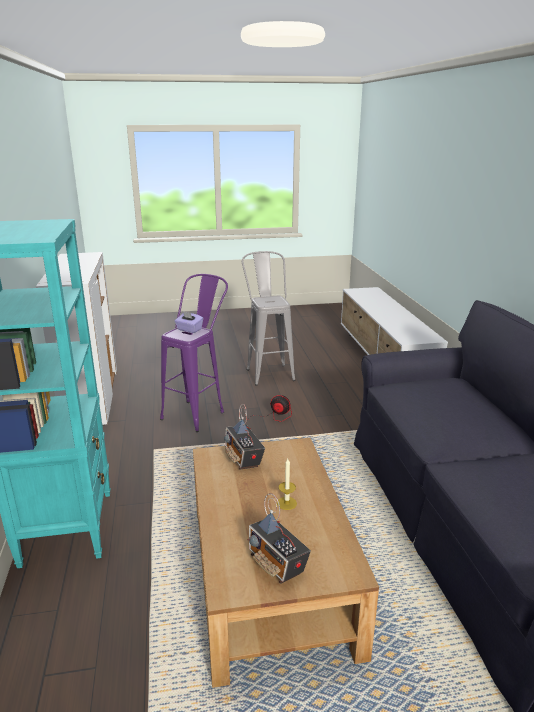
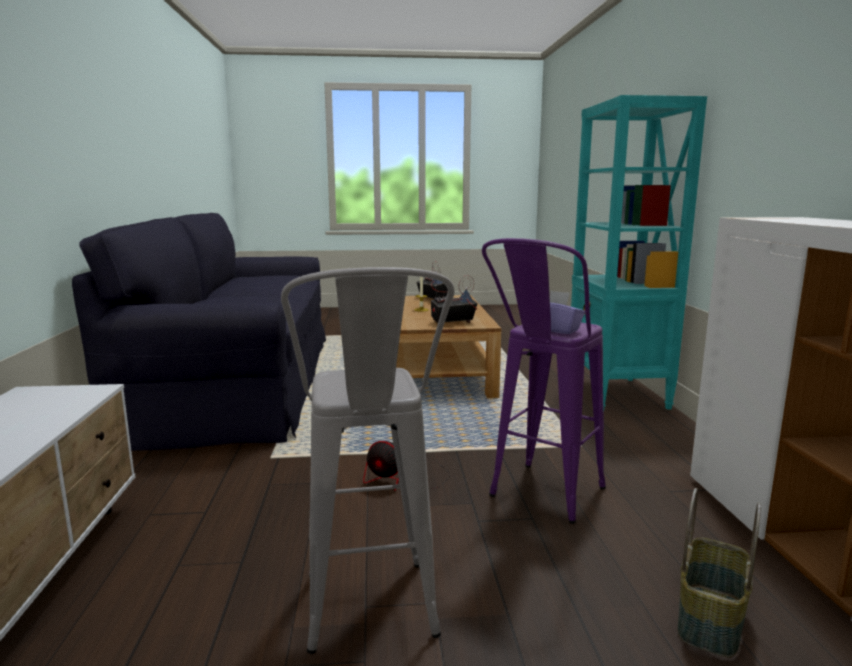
camera: 175 degrees left, 10 degrees down
radio [224,404,265,470] -> radio turned 90 degrees counterclockwise [431,275,478,324]
none -> basket [678,488,761,658]

